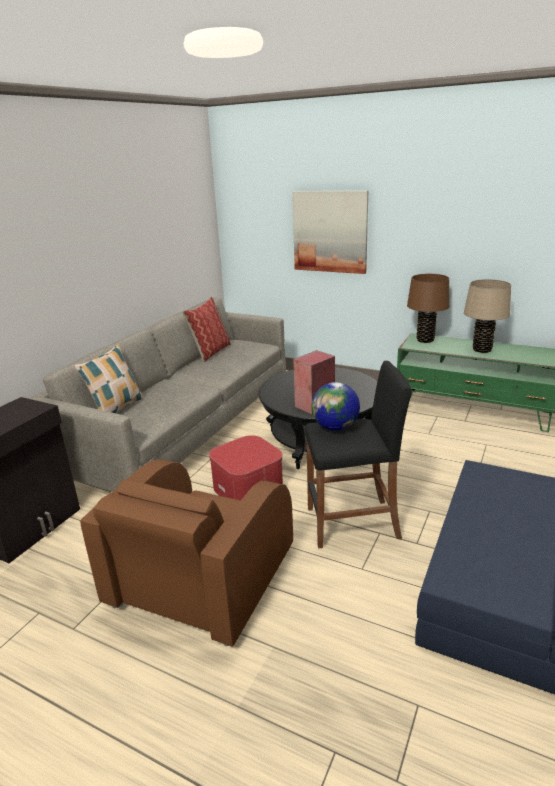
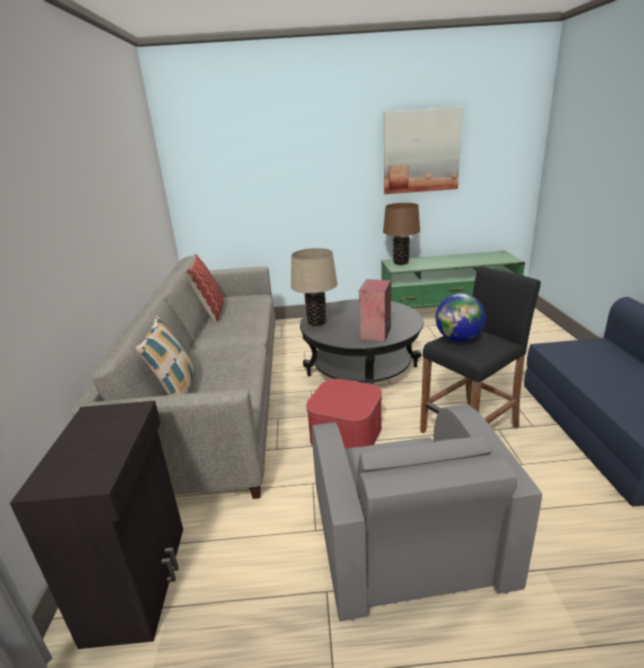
camera: 30 degrees left, 0 degrees up
brown armchair [80,459,293,647] -> grey armchair [312,405,542,621]
picture [292,191,369,274] -> picture moved to [384,107,463,194]
beige table lamp [464,279,511,353] -> beige table lamp moved to [291,248,337,327]

